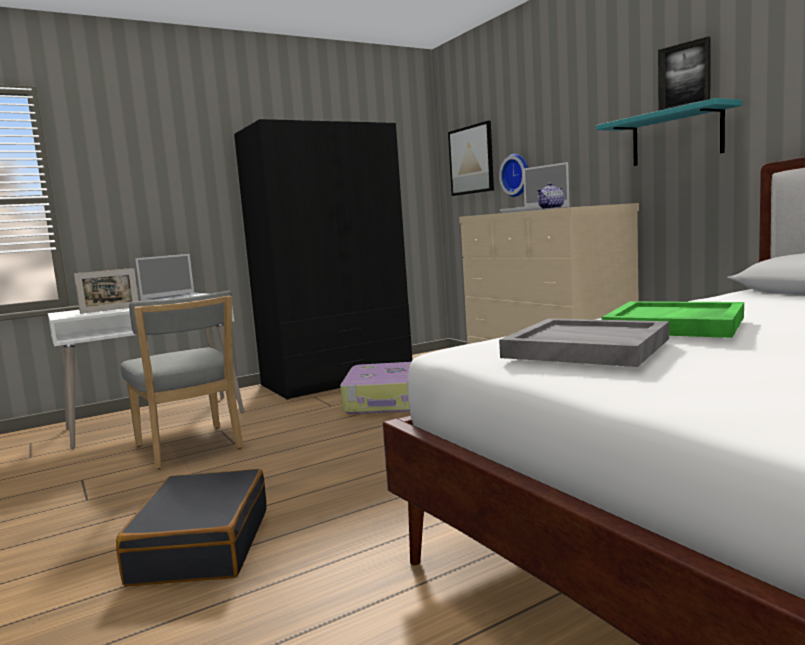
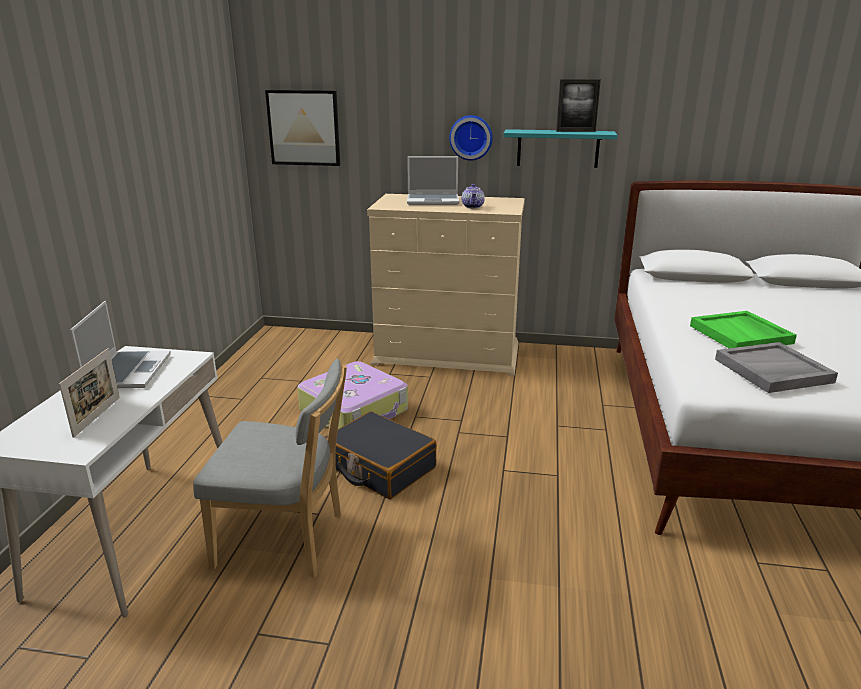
camera: 50 degrees left, 15 degrees up
black suitcase [116,469,267,586] -> black suitcase moved to [324,411,437,499]
black wardrobe [234,119,412,400] -> none
wall clock [499,154,528,197] -> wall clock moved to [449,115,493,161]

